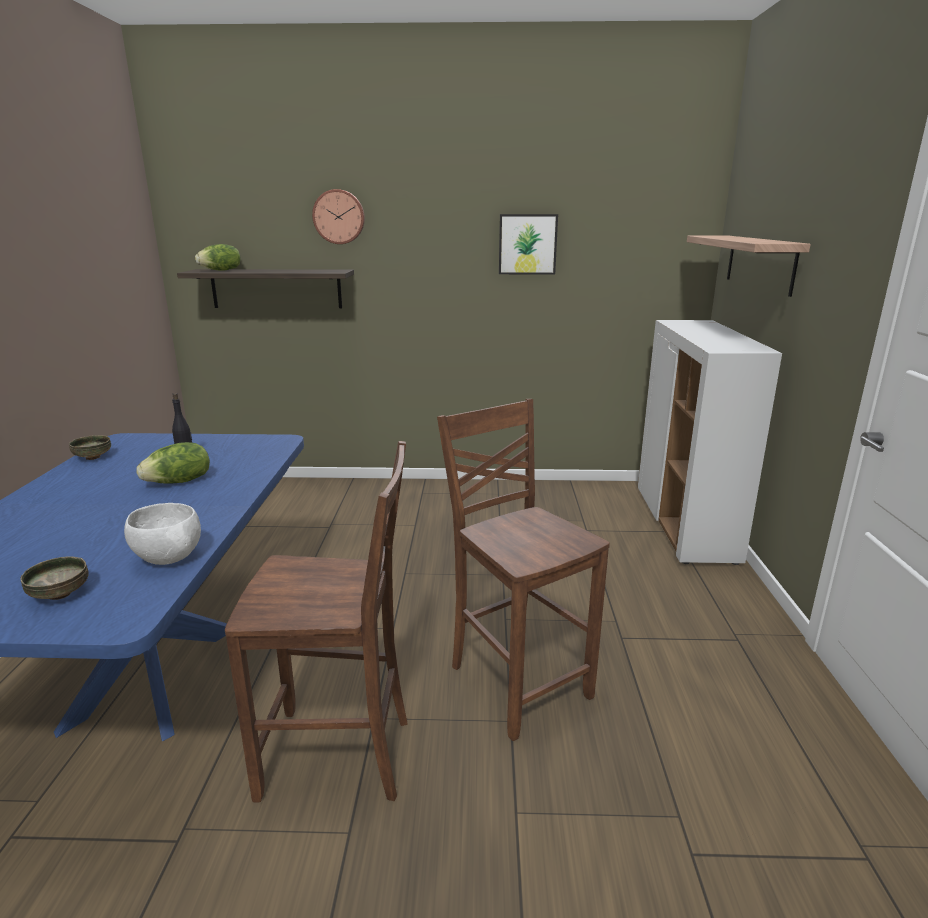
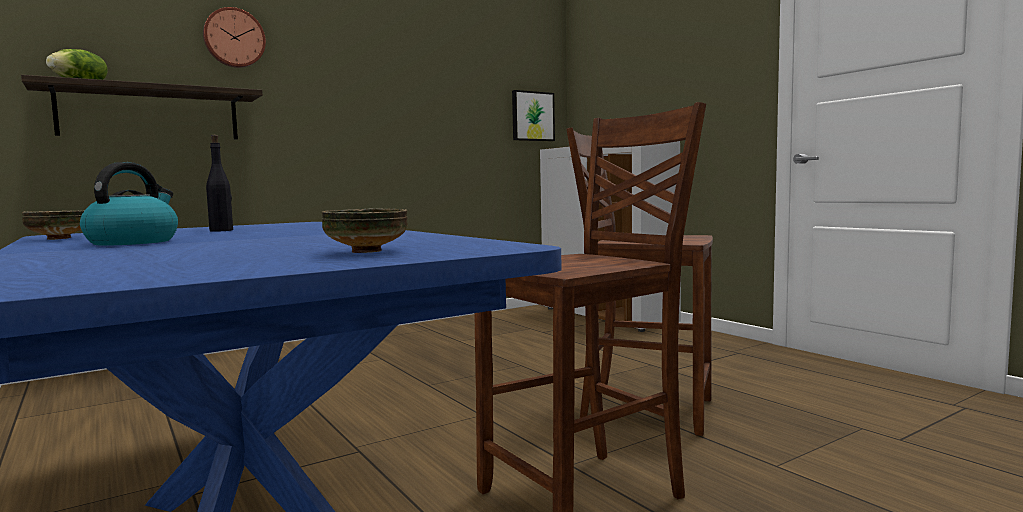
camera: 35 degrees left, 15 degrees down
white bowl [124,503,201,565] -> none
lettuce [137,442,210,484] -> none
picture [499,214,558,274] -> picture moved to [512,90,555,141]
shelf [687,236,811,297] -> none
none -> kettle [80,162,178,246]

